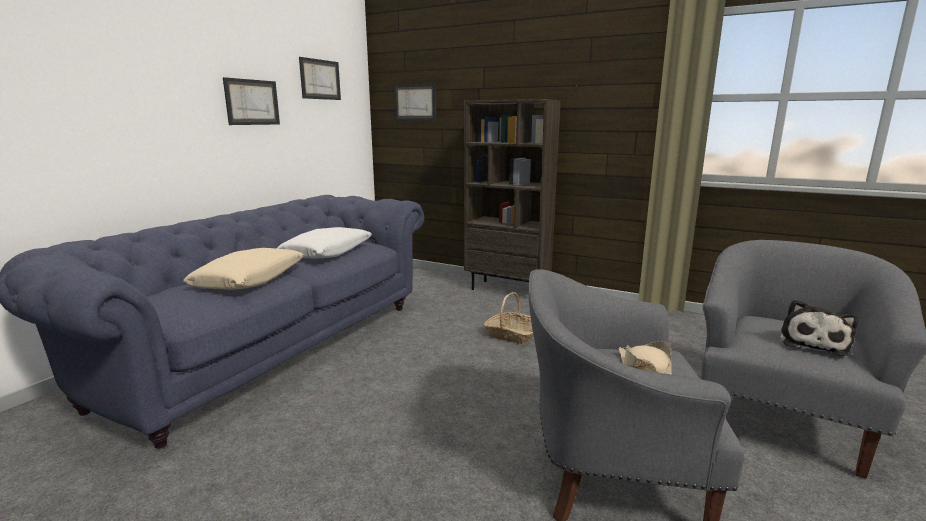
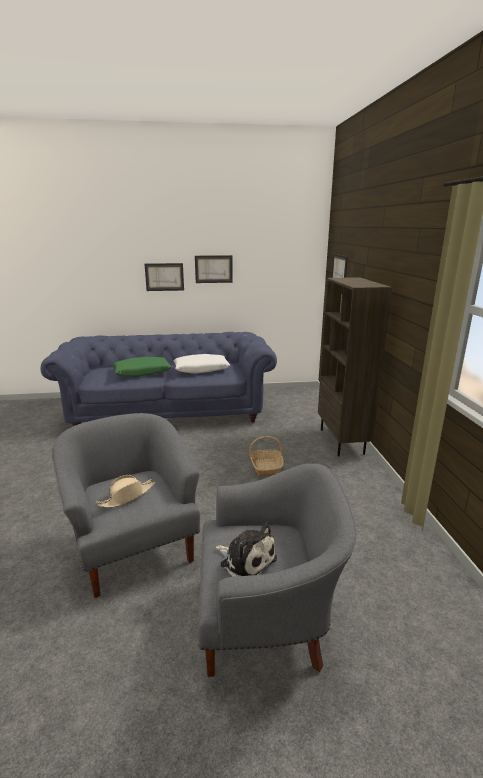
camera: 55 degrees right, 5 degrees up
beige pillow [183,248,304,290] -> green pillow [113,357,171,377]
picture [299,57,341,100] -> picture moved to [144,263,184,291]
plush toy [780,299,858,356] -> plush toy turned 135 degrees counterclockwise [215,523,277,577]

